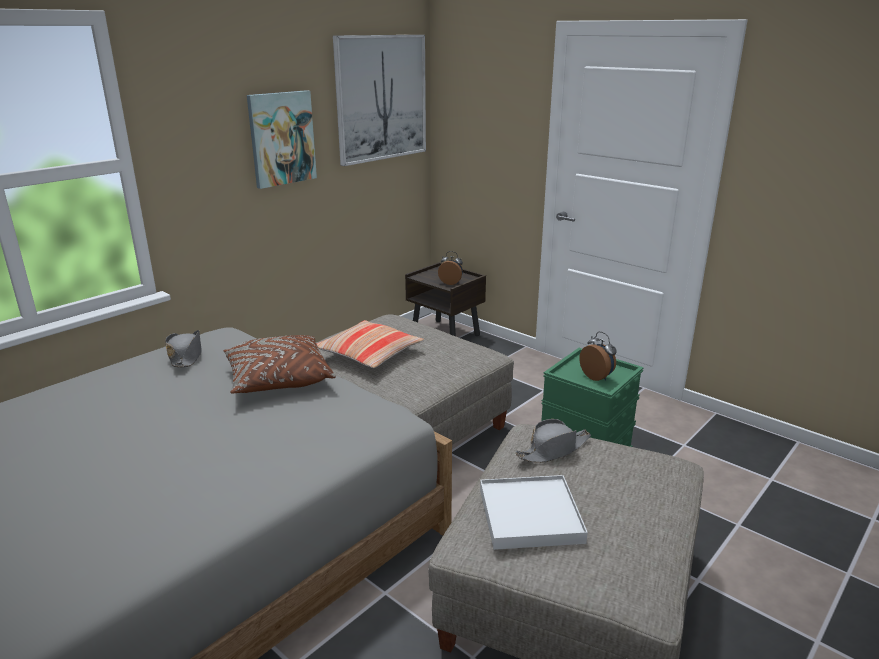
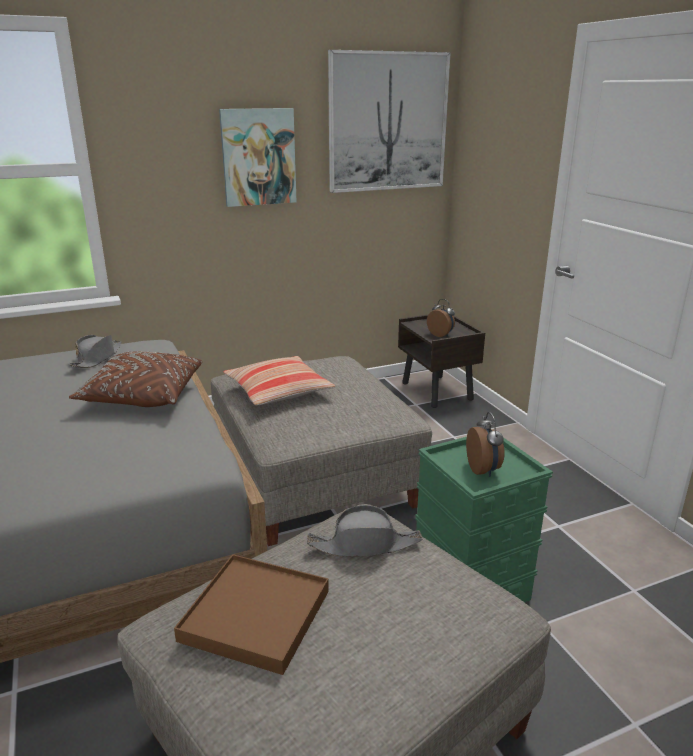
camera: 25 degrees right, 0 degrees up
white tray [480,475,588,550] -> brown tray [174,554,329,675]

